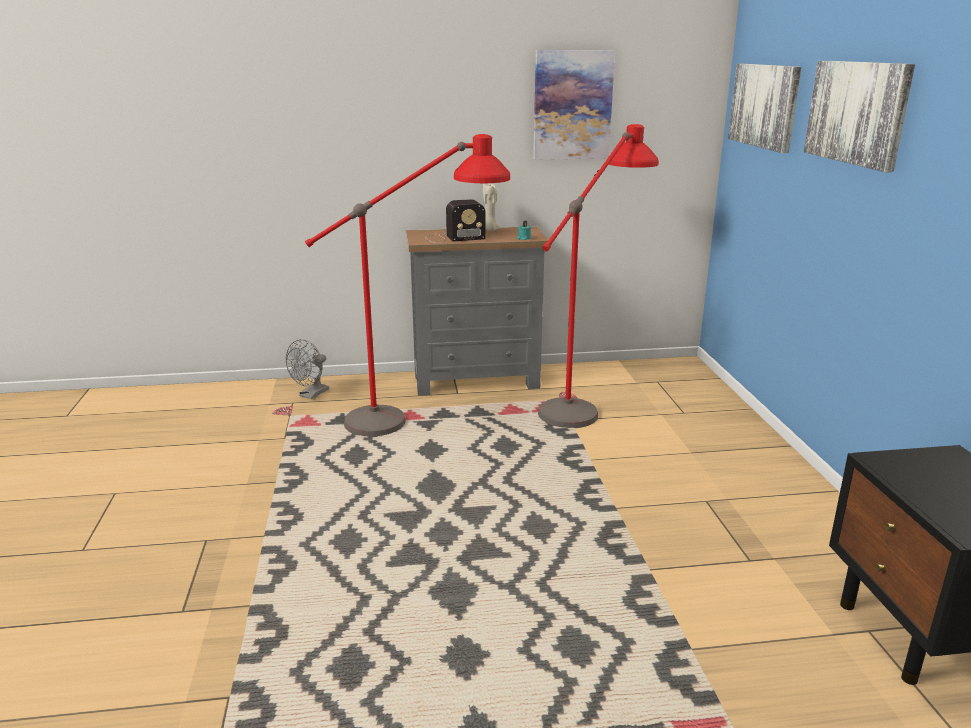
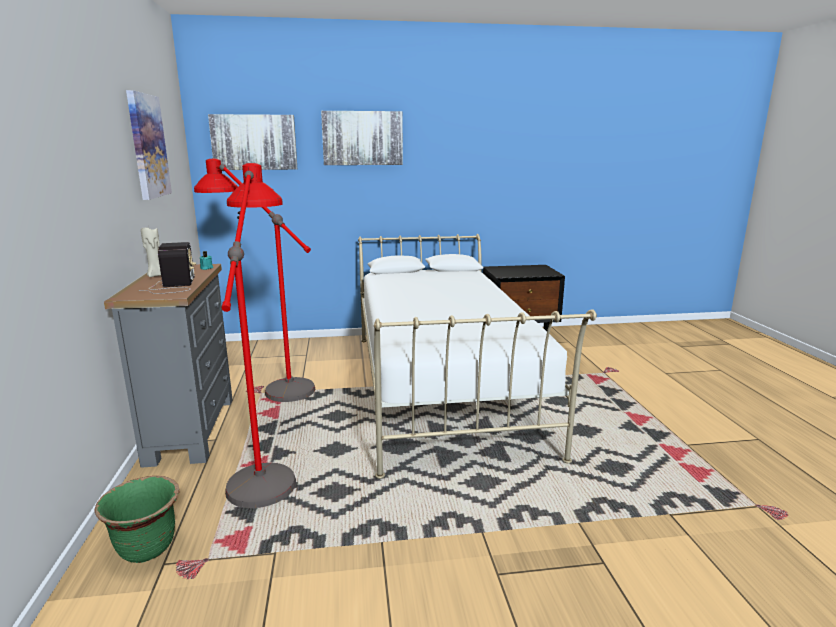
camera: 90 degrees left, 5 degrees down
grey fan [286,339,329,399] -> green planter [94,476,179,563]
none -> white bed [358,234,597,479]

